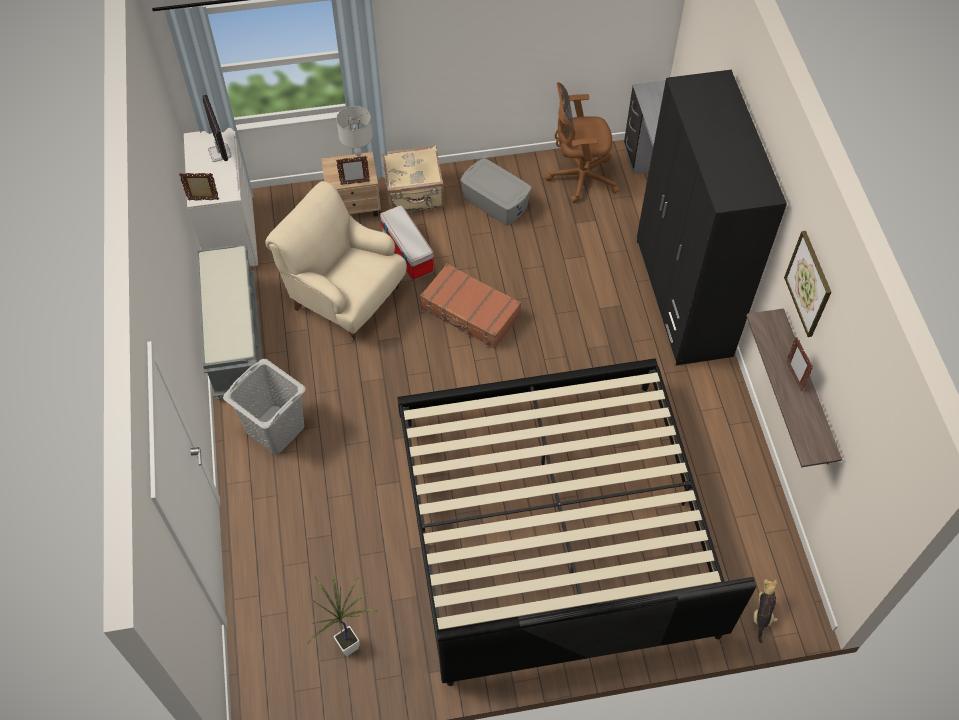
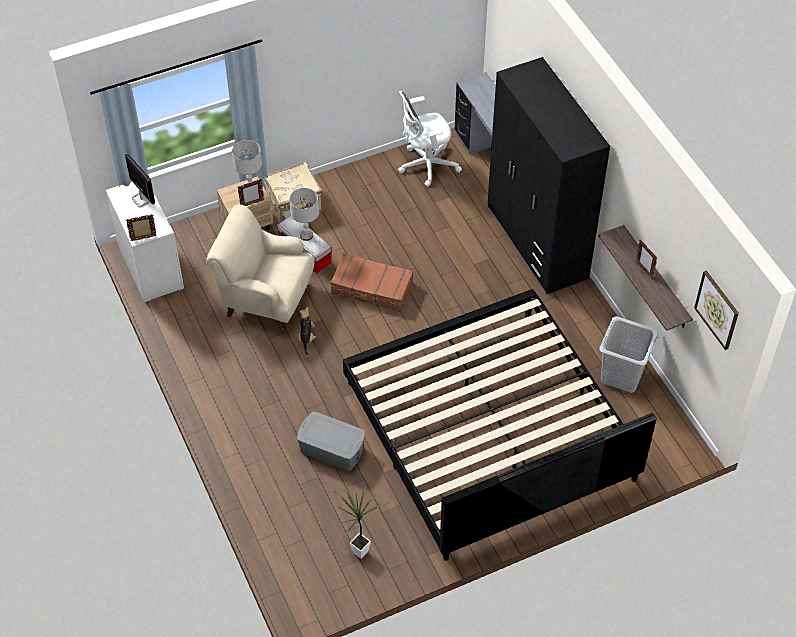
camera: 15 degrees left, 5 degrees down
grey bench [197,244,262,400] -> none
grey laundry basket [223,359,306,454] -> grey laundry basket moved to [599,316,659,393]
grey storage box [460,158,532,226] -> grey storage box moved to [297,412,365,471]
brown office chair [545,82,619,203] -> white office chair [398,91,462,187]
plush toy [753,579,778,643] -> plush toy moved to [299,307,316,355]
picture [784,231,831,337] -> picture moved to [694,271,739,350]
none -> grey table lamp [289,188,319,241]

